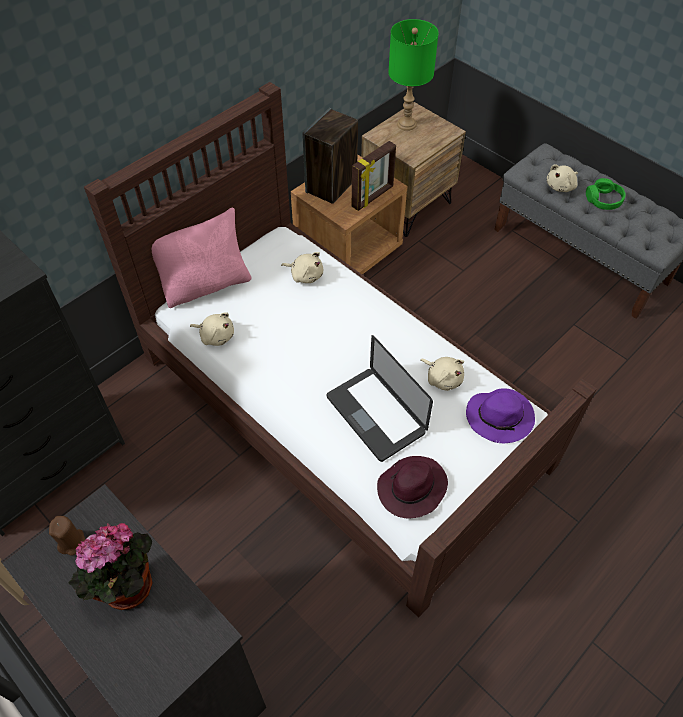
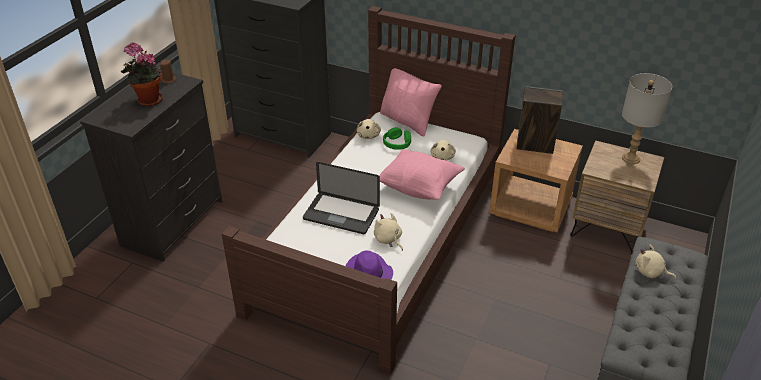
camera: 70 degrees right, 15 degrees down
laptop [327,335,433,462] -> laptop turned 105 degrees counterclockwise [303,162,380,234]
picture frame [352,141,396,211] -> none
purple hat [377,456,448,518] -> none
green table lamp [388,19,439,131] -> grey table lamp [622,73,672,164]
beige plush toy [420,357,464,391] -> beige plush toy turned 120 degrees clockwise [374,213,403,251]
green headphones [586,178,626,210] -> green headphones moved to [383,127,411,150]
none -> pink pillow [379,149,465,200]

